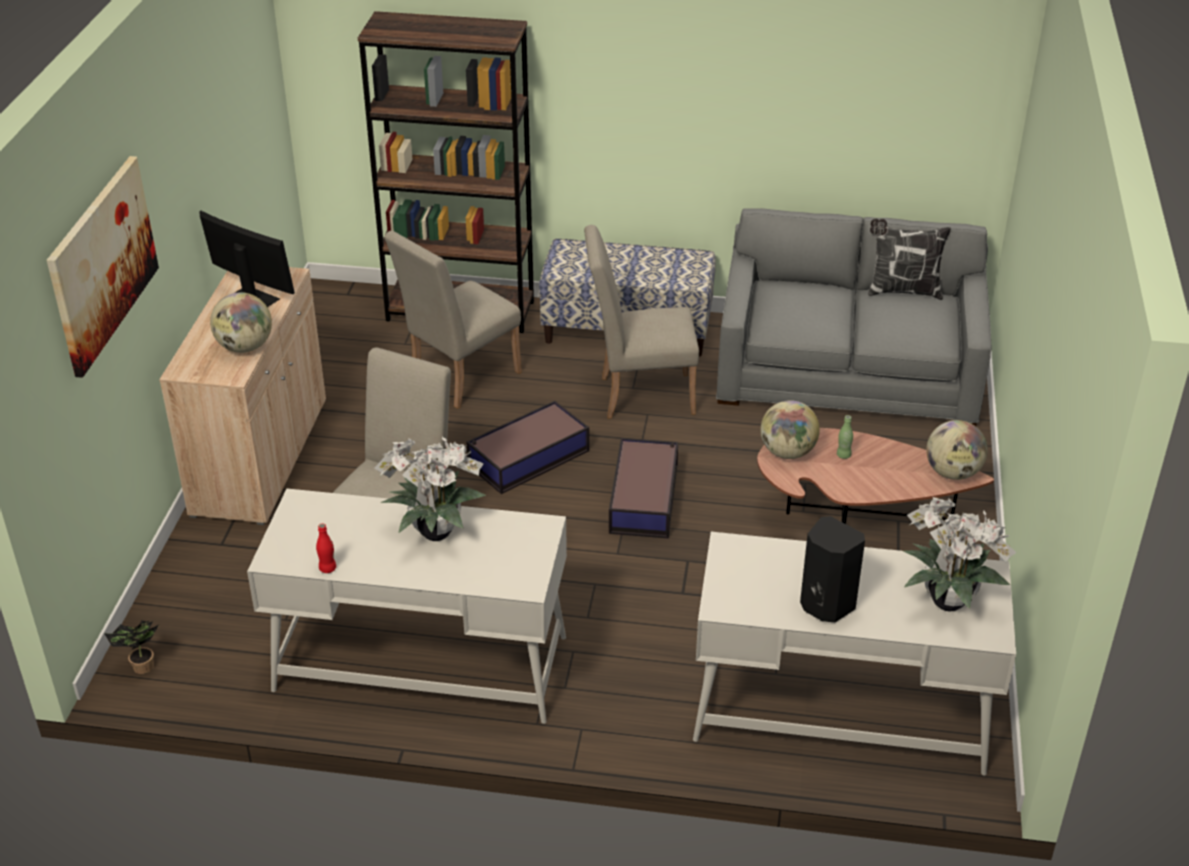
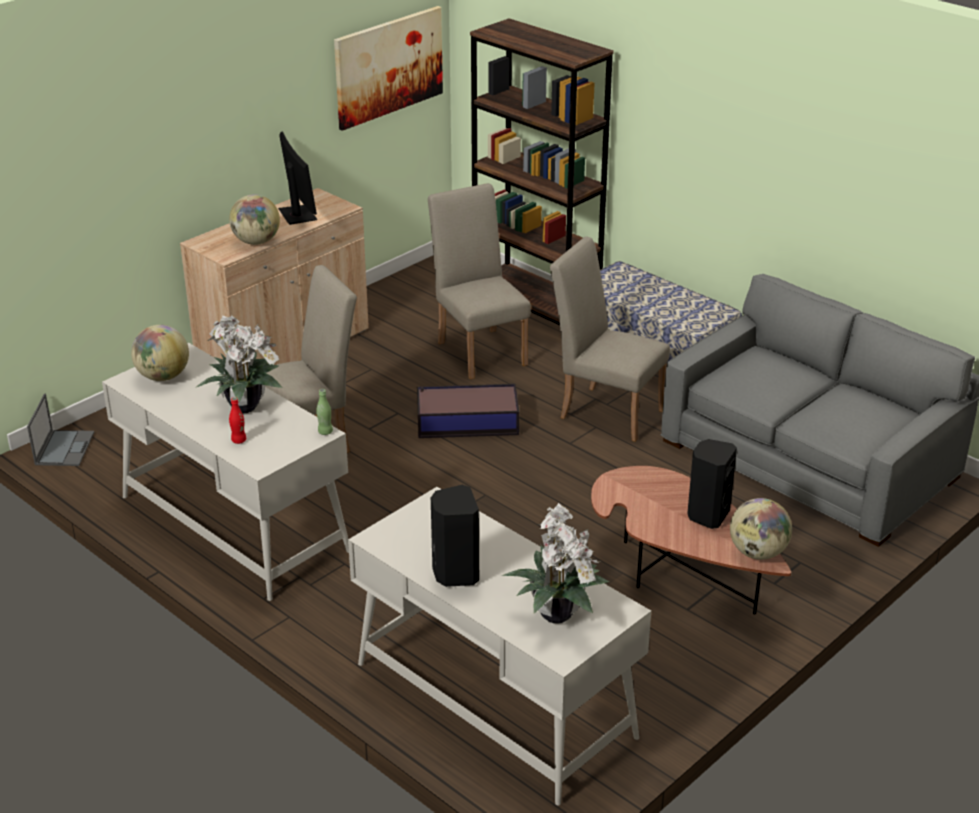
camera: 35 degrees right, 5 degrees down
picture [47,156,159,378] -> picture moved to [334,6,443,131]
potted plant [104,620,159,674] -> laptop [27,394,94,466]
red bottle [316,524,336,573] -> red bottle moved to [229,397,246,444]
beige chair [384,231,522,409] -> beige chair turned 75 degrees clockwise [428,183,531,379]
storage box [609,438,678,538] -> none
globe [760,400,820,459] -> globe moved to [131,325,189,381]
green bottle [837,415,853,459] -> green bottle moved to [316,389,333,435]
pillow [868,219,951,300] -> none
none -> black speaker [687,439,737,529]

